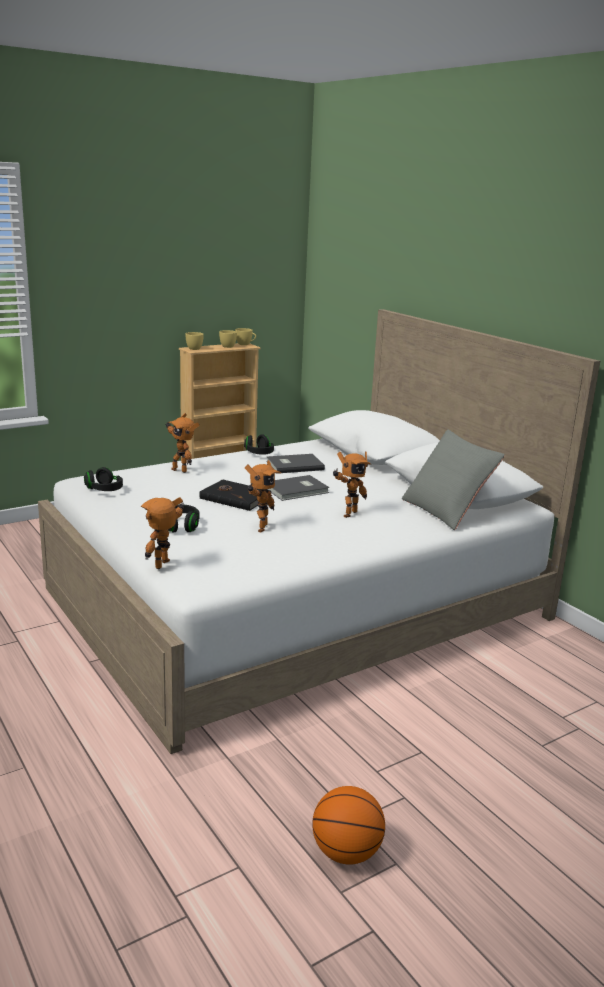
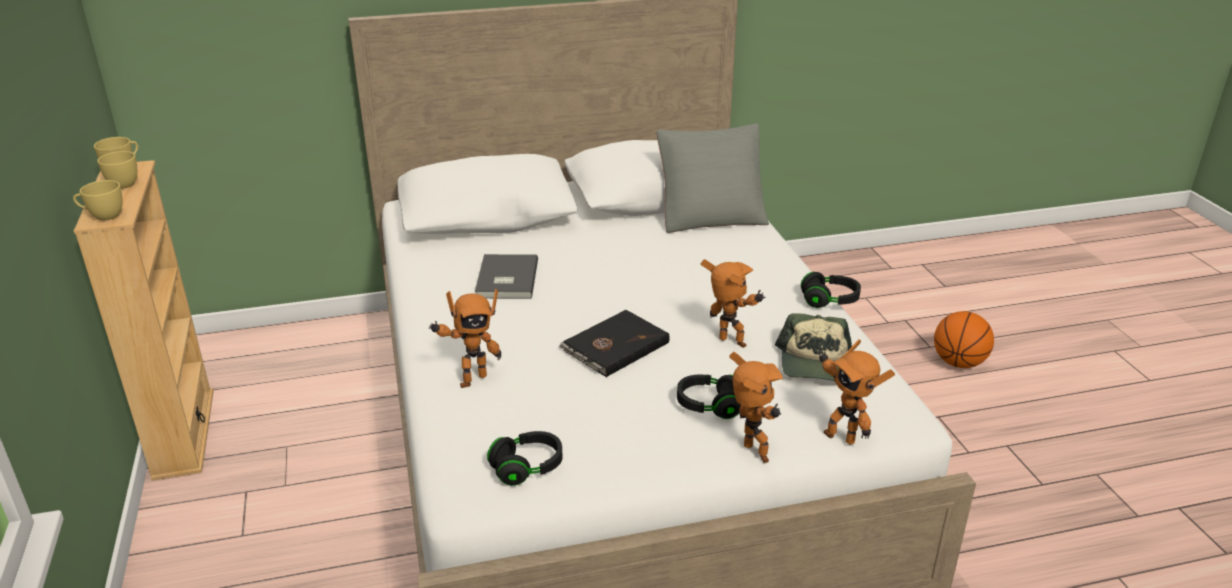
camera: 70 degrees left, 10 degrees up
black headphones [244,434,274,455] -> black headphones moved to [801,272,861,308]
grey book [268,475,330,501] -> none
basketball [312,786,385,865] -> basketball moved to [934,311,994,368]
toy robot [333,451,371,518] -> toy robot moved to [729,352,783,463]
none -> cap [775,313,852,381]

